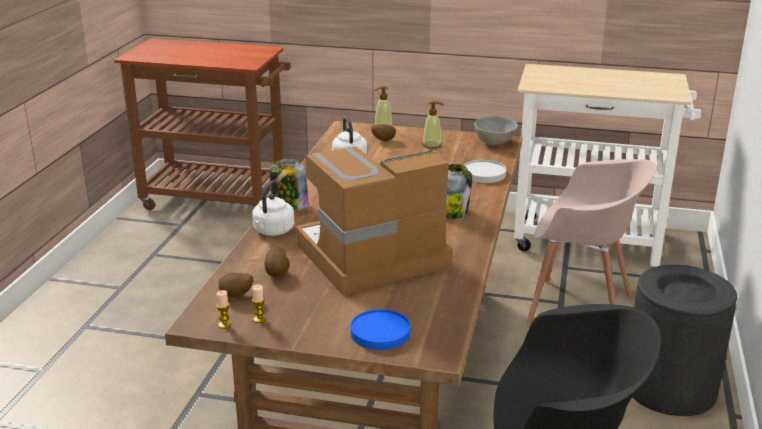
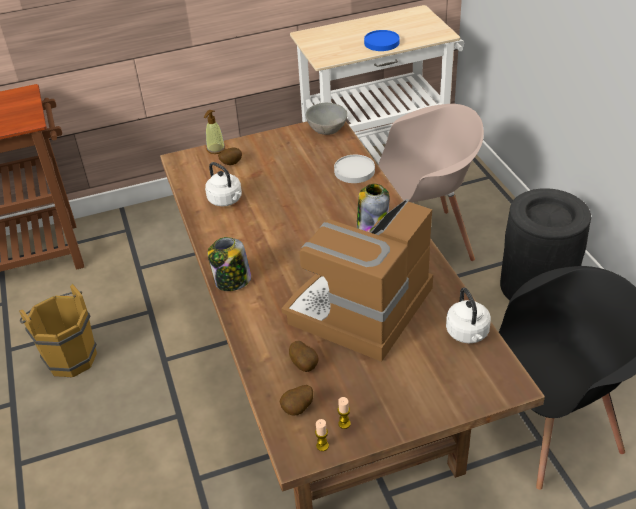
camera: 30 degrees left, 15 degrees up
white kettle [252,181,294,236] -> white kettle moved to [446,287,491,343]
blue plate [350,309,410,350] -> blue plate moved to [364,30,400,51]
soap dispenser [422,101,444,149] -> none
none -> brown bucket [19,284,97,377]

